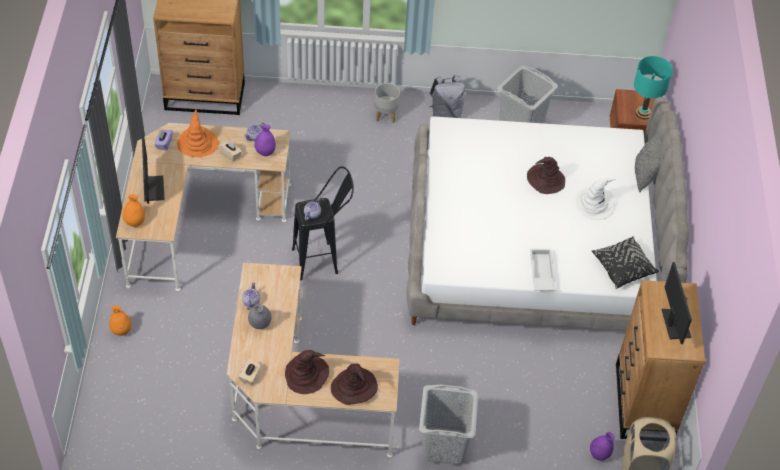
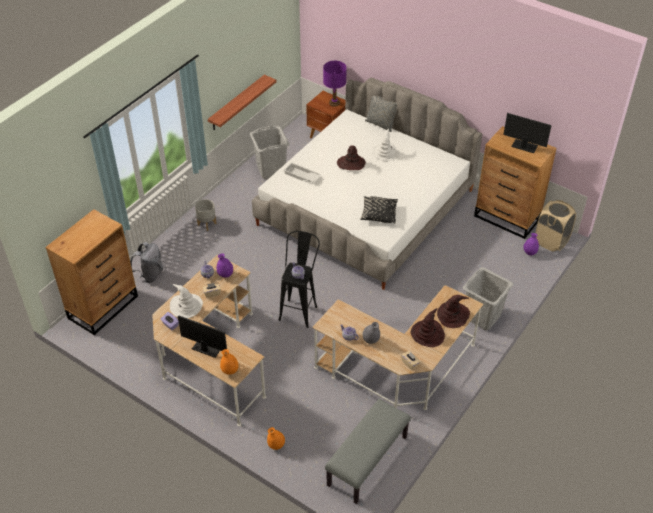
camera: 55 degrees left, 5 degrees down
orange hat [177,110,219,157] -> white hat [170,284,203,318]
grey backpack [429,75,465,118] -> grey backpack moved to [130,242,163,283]
white tray [530,249,556,291] -> white tray moved to [284,162,320,182]
black pillow [592,236,659,289] -> black pillow moved to [360,196,398,224]
turquoise table lamp [634,56,673,120] -> purple table lamp [323,61,347,107]
none -> shelf [208,75,277,130]
none -> grey bench [325,399,411,504]

